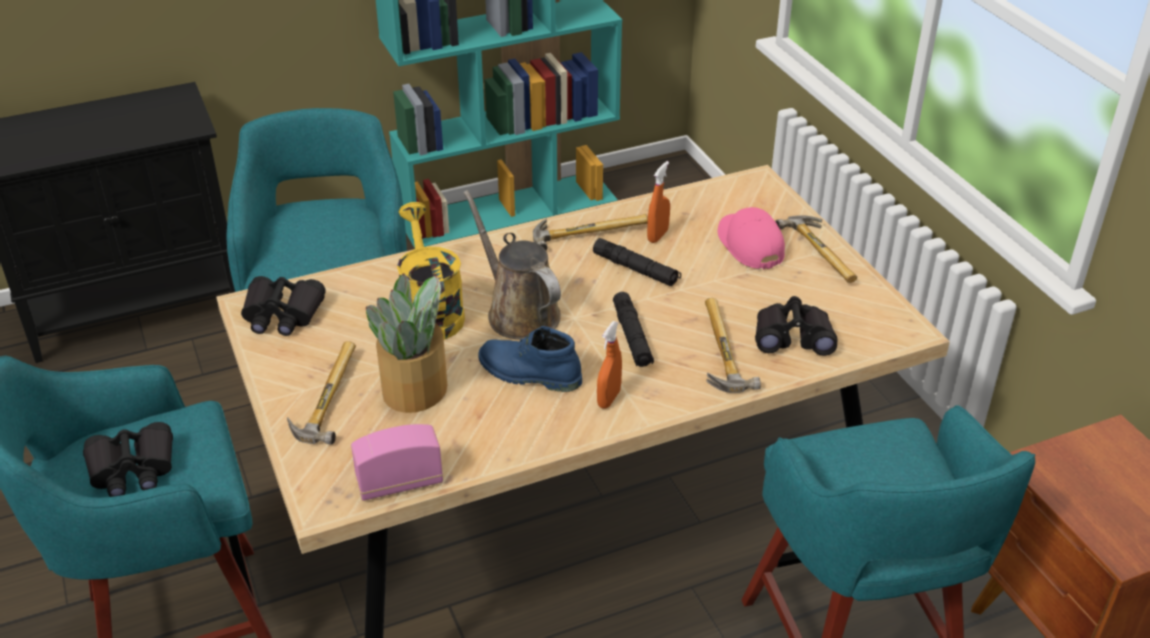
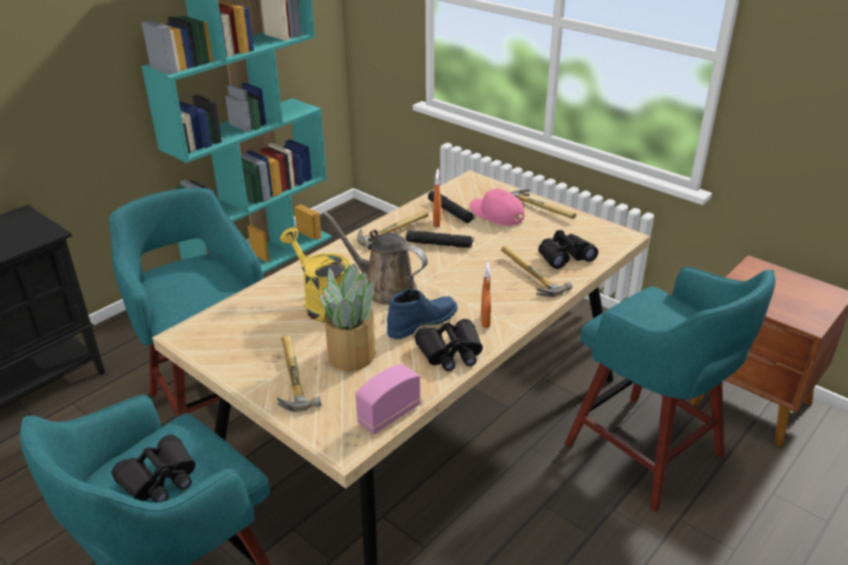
camera: 25 degrees left, 5 degrees down
black binoculars [241,276,326,336] -> black binoculars moved to [415,319,483,371]
blue boot [478,326,582,392] -> blue boot turned 150 degrees clockwise [387,289,458,339]
black flashlight [613,292,654,367] -> black flashlight moved to [428,190,475,223]

